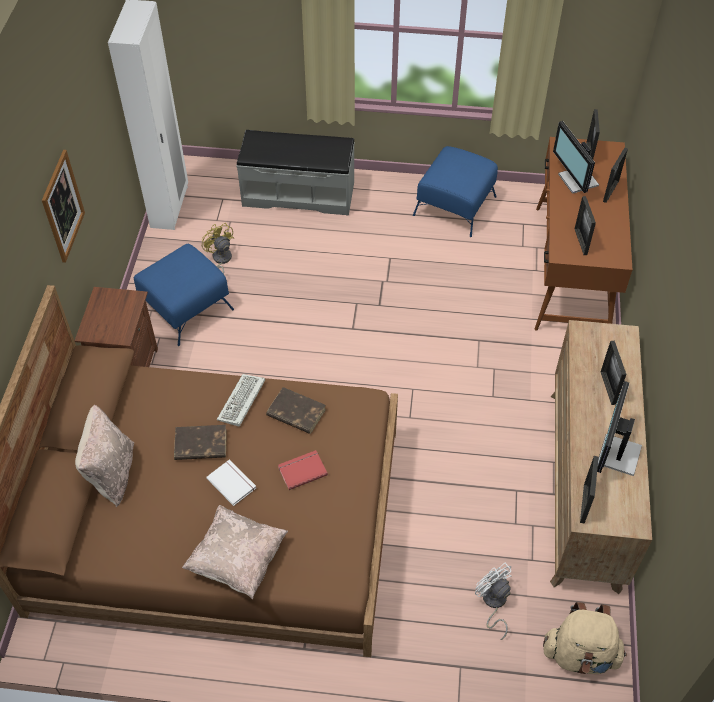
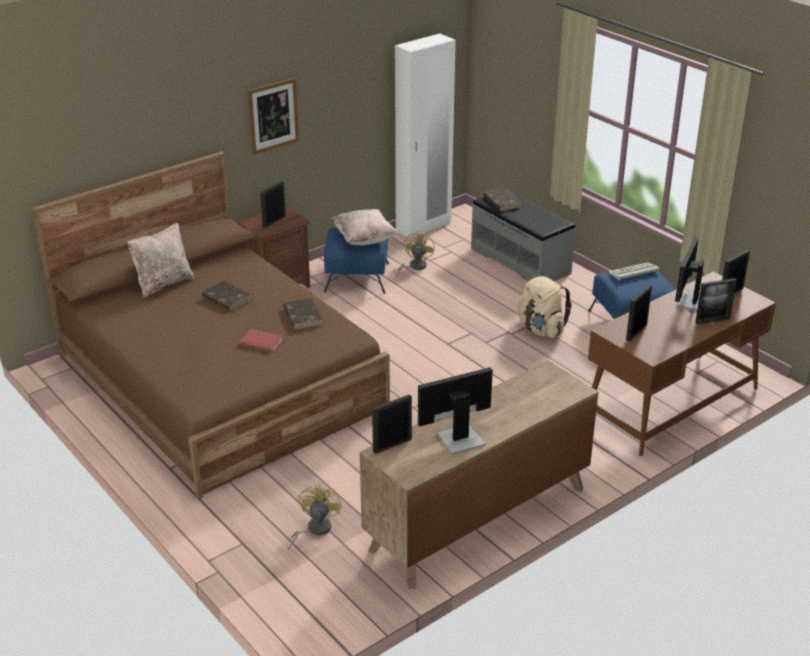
camera: 45 degrees right, 20 degrees down
beige pillow [182,505,288,600] -> beige pillow moved to [331,209,398,245]
white book [206,459,256,506] -> none
keyboard [217,374,265,427] -> keyboard moved to [608,262,660,280]
white fan [475,563,511,640] -> yellow fan [288,483,341,550]
beige backpack [543,602,627,674] -> beige backpack moved to [517,276,572,338]
picture frame [601,341,626,405] -> picture frame moved to [260,181,286,228]
none -> brown book [484,188,521,211]

